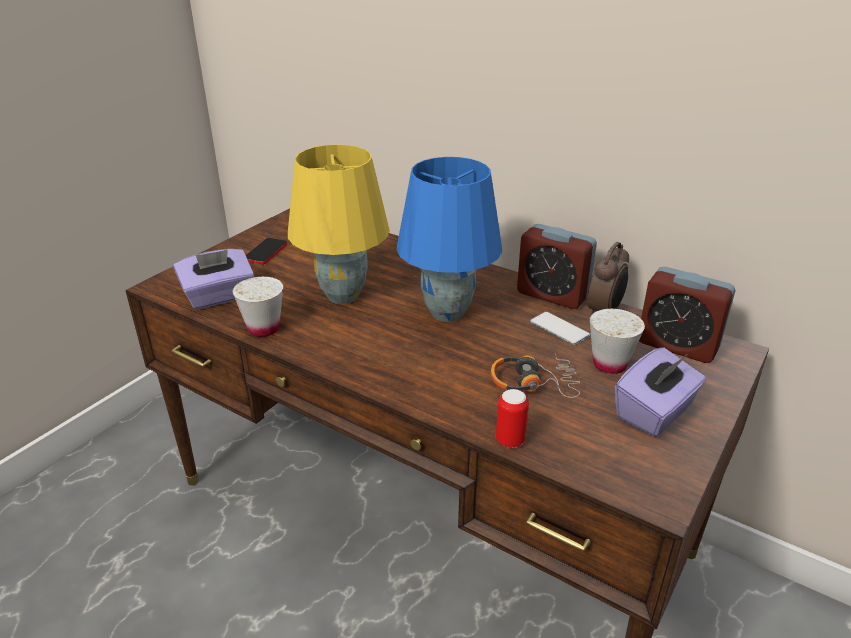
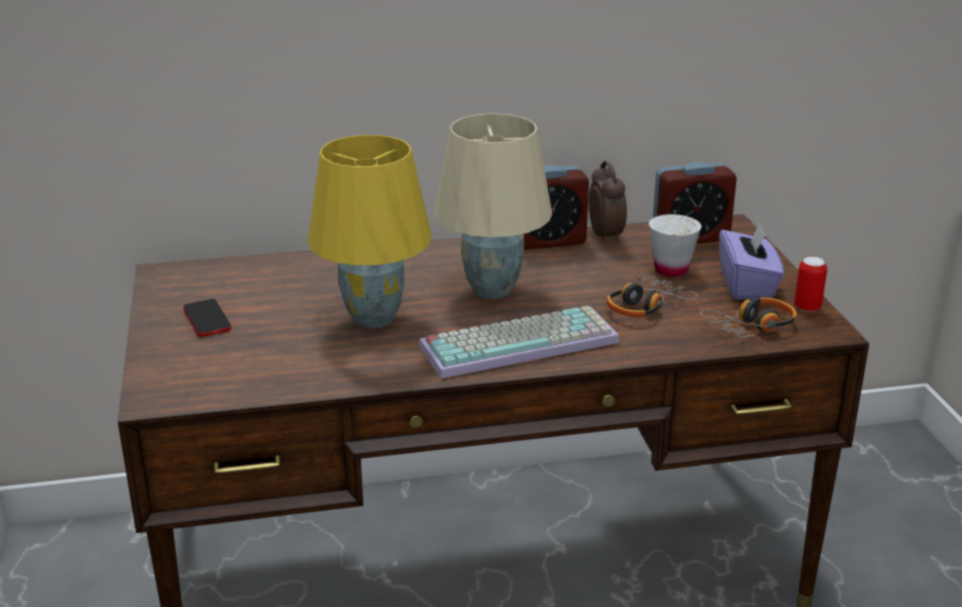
camera: 45 degrees left, 5 degrees down
purple tissue box [173,249,254,310] -> none
white cup [233,277,283,337] -> none
blue table lamp [396,157,502,322] -> beige table lamp [434,114,552,299]
can [496,389,529,448] -> can moved to [794,257,827,312]
phone [530,312,591,345] -> none
none -> keyboard [419,306,619,379]
none -> headphones [700,297,797,340]

